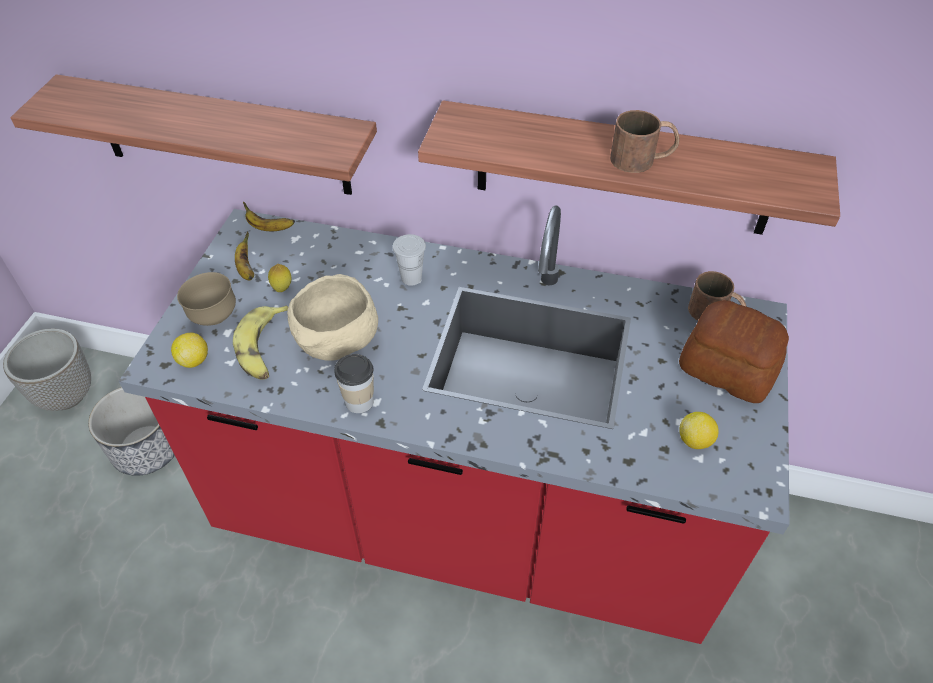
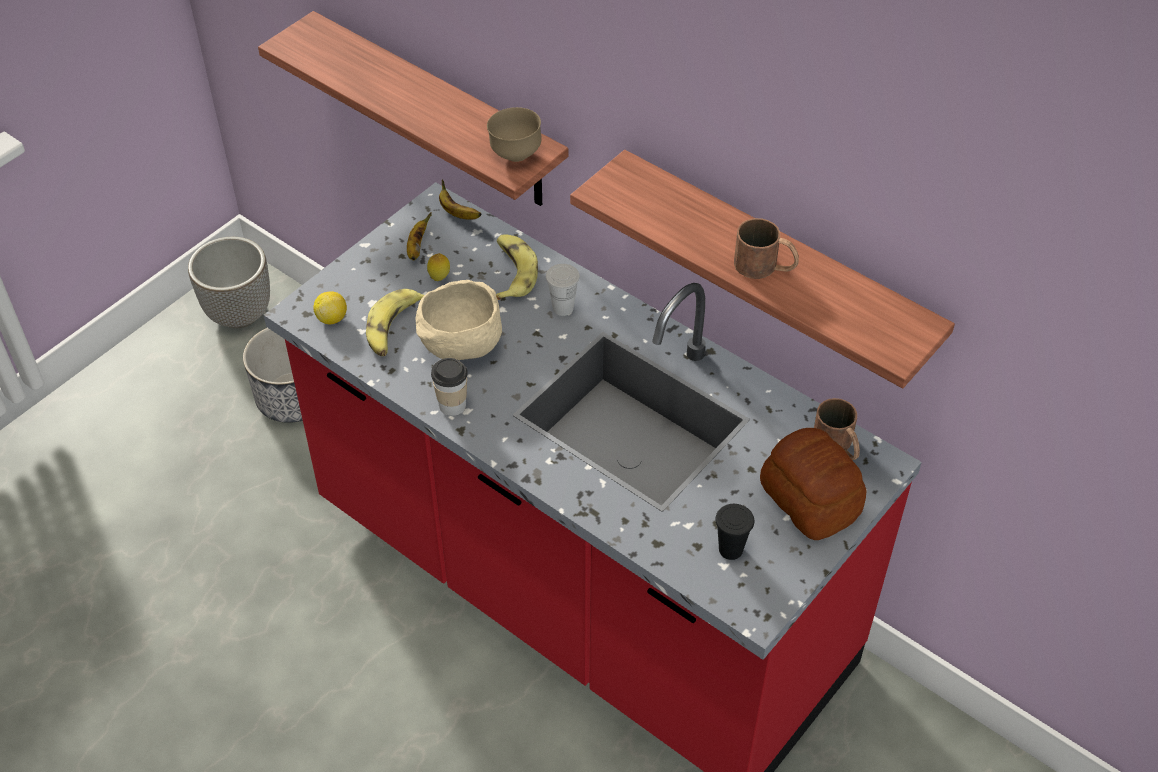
camera: 25 degrees right, 0 degrees up
brown bowl [177,272,236,326] -> brown bowl moved to [487,107,542,162]
lemon [679,412,719,449] -> black cup [715,504,754,560]
none -> banana [496,234,538,300]

